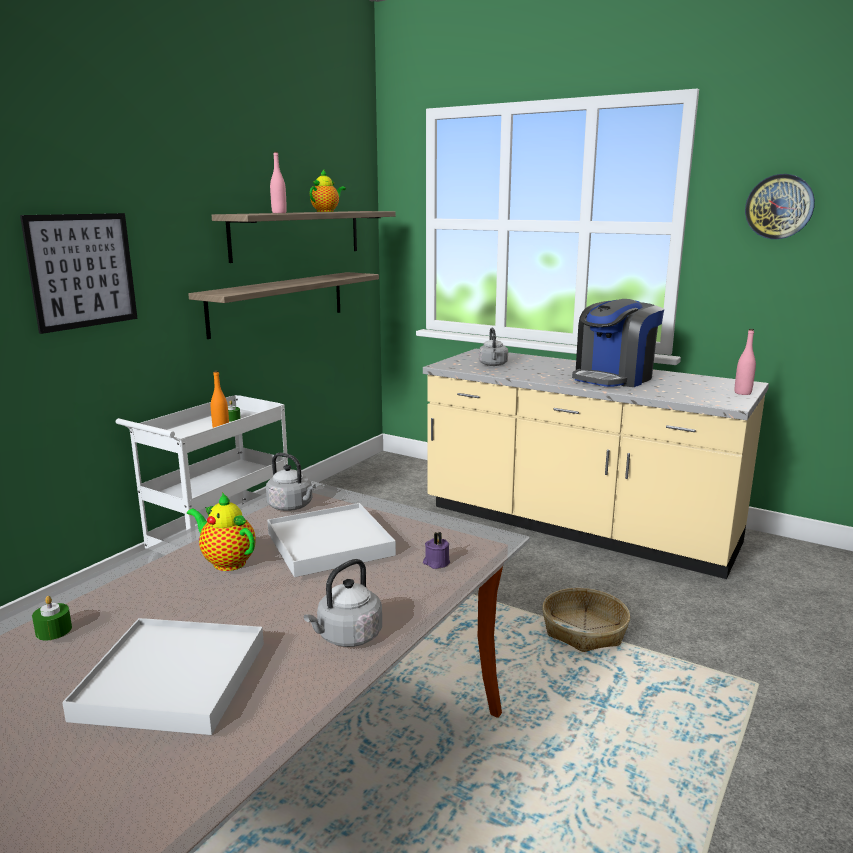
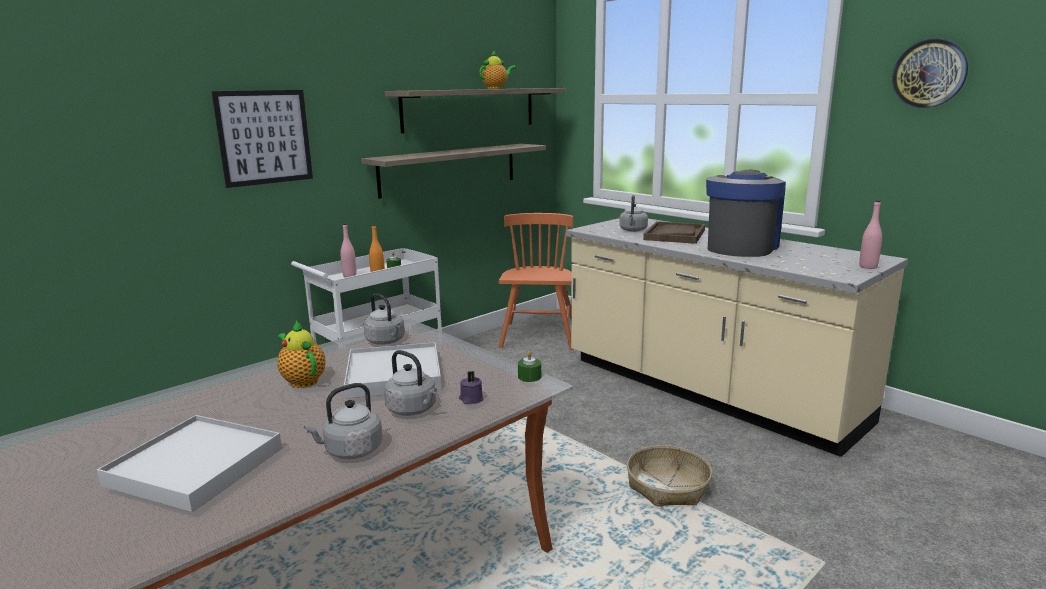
camera: 15 degrees right, 0 degrees up
green candle [32,596,72,640] -> green candle moved to [518,351,541,382]
pink bottle [270,152,287,213] -> pink bottle moved to [340,223,357,277]
coffee machine [572,299,664,387] -> coffee machine turned 150 degrees clockwise [706,170,786,257]
none -> grey kettle [384,350,437,416]
none -> orange chair [499,213,574,350]
none -> brown tray [643,221,705,244]

